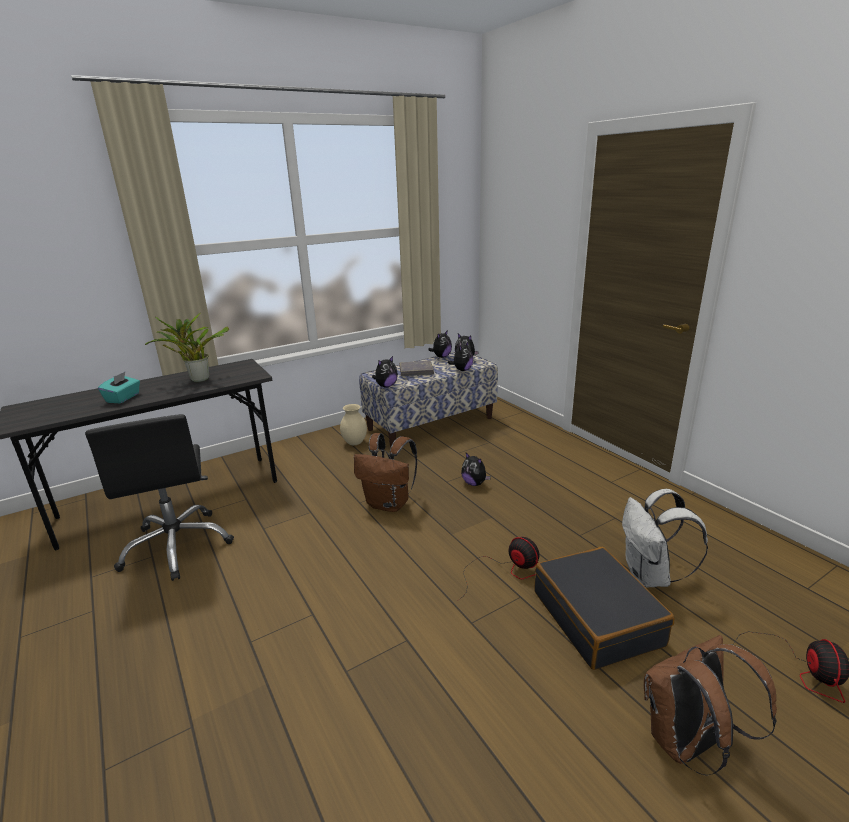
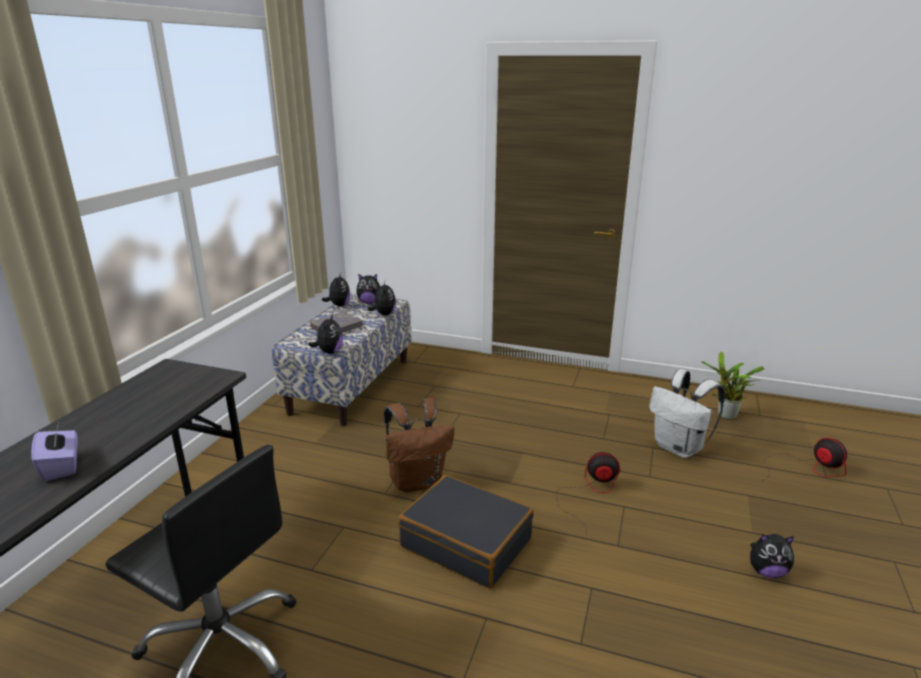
camera: 40 degrees left, 0 degrees up
turquoise tissue box [98,372,140,403] -> purple tissue box [31,423,77,481]
potted plant [145,313,229,382] -> potted plant moved to [701,352,765,420]
beige vase [340,404,367,445] -> none
plush toy [461,453,491,486] -> plush toy moved to [750,534,794,578]
black suitcase [534,547,674,670] -> black suitcase moved to [398,475,534,588]
brown backpack [644,635,777,776] -> none

